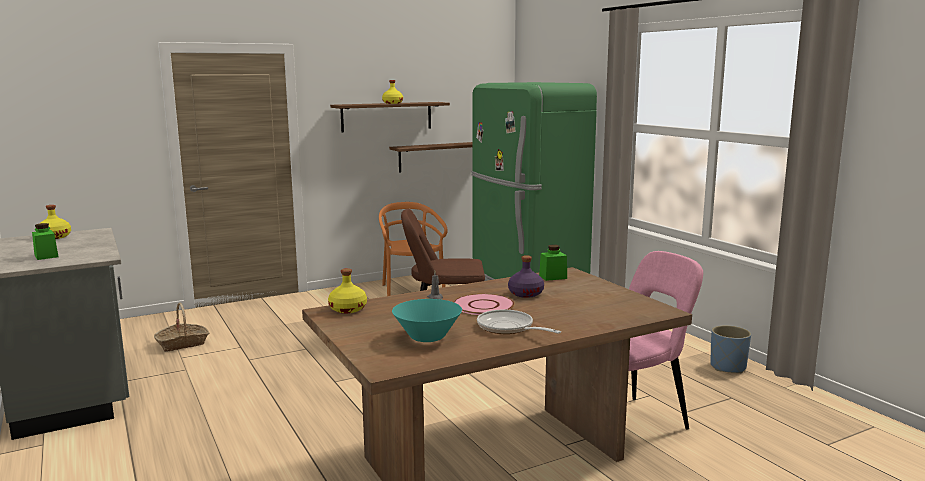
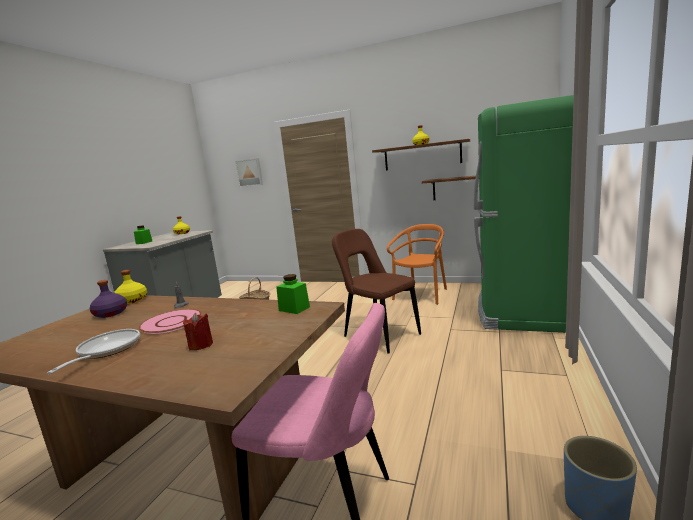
camera: 50 degrees right, 0 degrees up
turquoise bowl [392,299,462,342] -> none
purple bottle [508,255,544,298] -> purple bottle moved to [90,280,127,318]
none -> red candle [183,313,213,350]
none -> picture [235,158,263,187]

